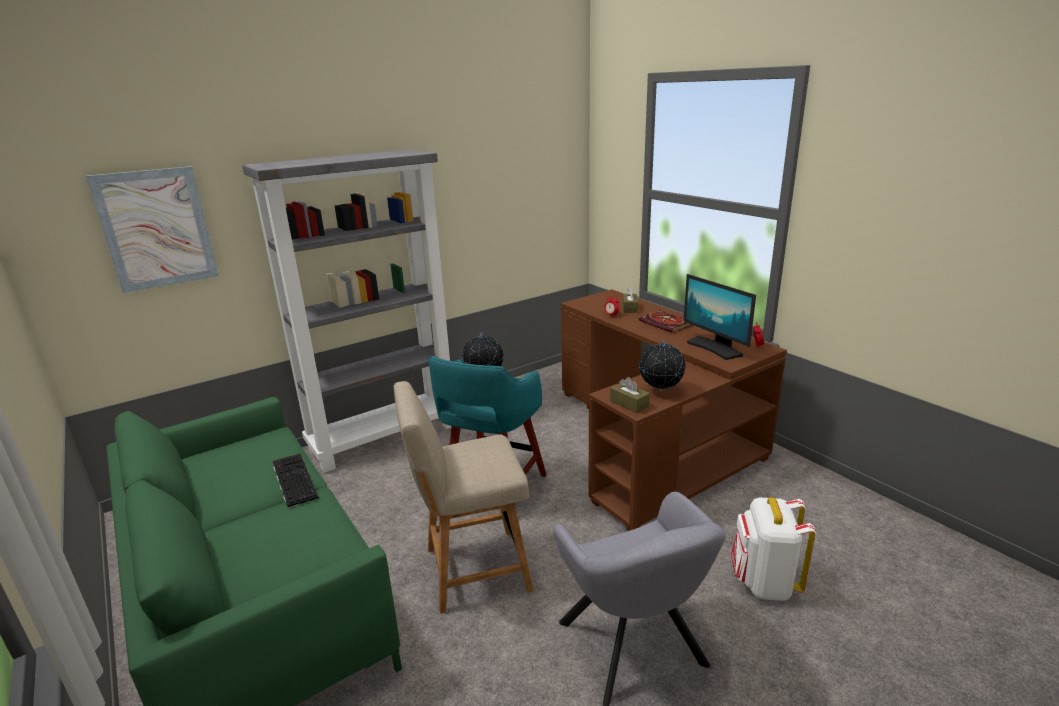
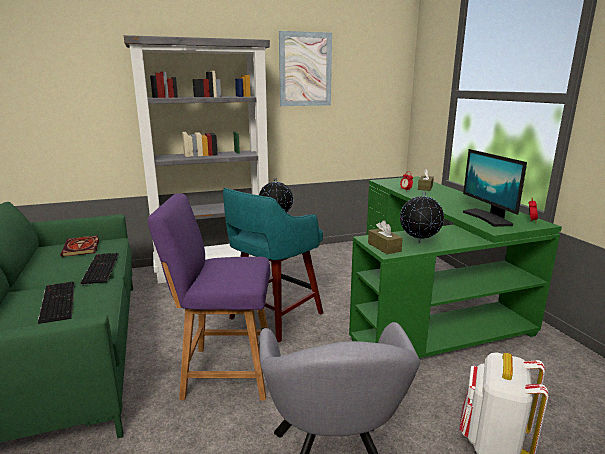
camera: 15 degrees right, 5 degrees down
picture [86,166,219,293] -> picture moved to [279,31,332,106]
beige chair [394,381,534,614] -> purple chair [148,193,270,400]
brown desk [561,289,787,531] -> green desk [349,176,562,358]
book [639,310,693,333] -> book moved to [60,235,99,257]
none -> keyboard [38,282,75,324]

